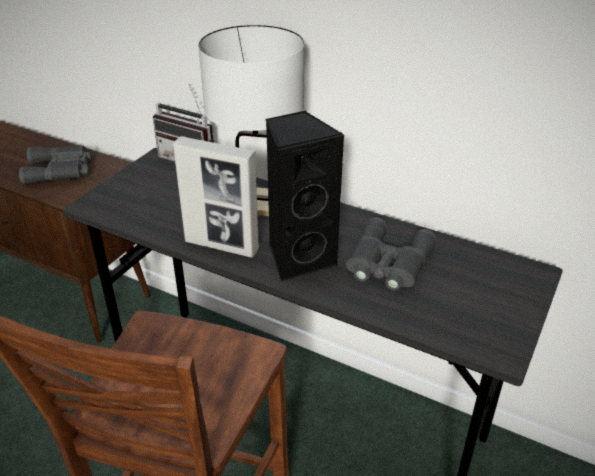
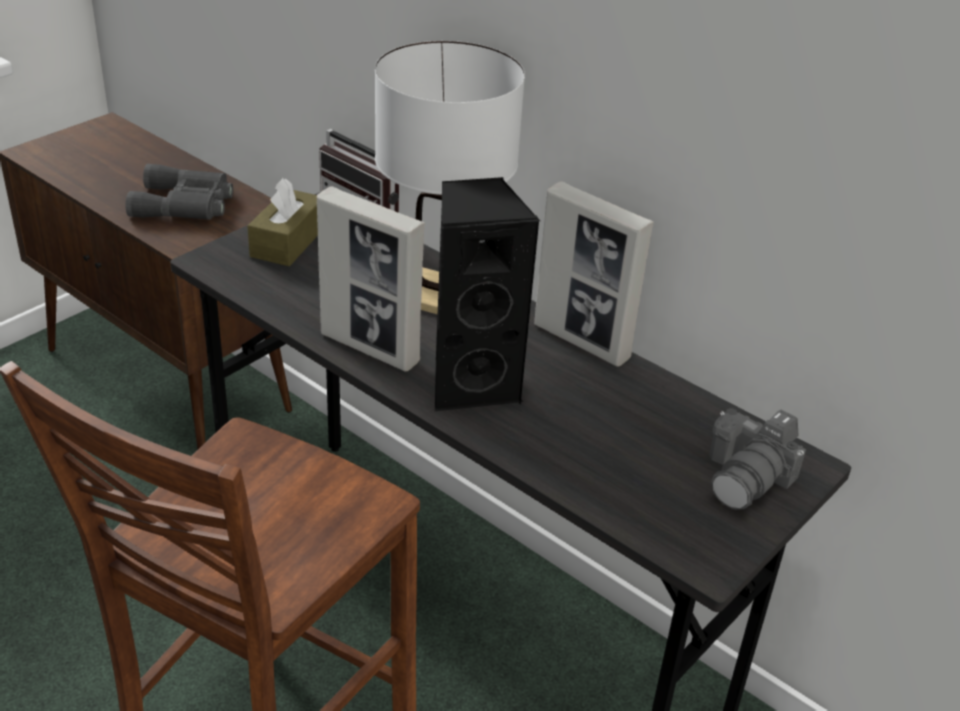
camera: 10 degrees right, 0 degrees up
grey binoculars [346,217,437,291] -> none
none -> brown tissue box [247,178,318,266]
none -> picture frame [534,181,654,367]
none -> camera [709,408,806,510]

